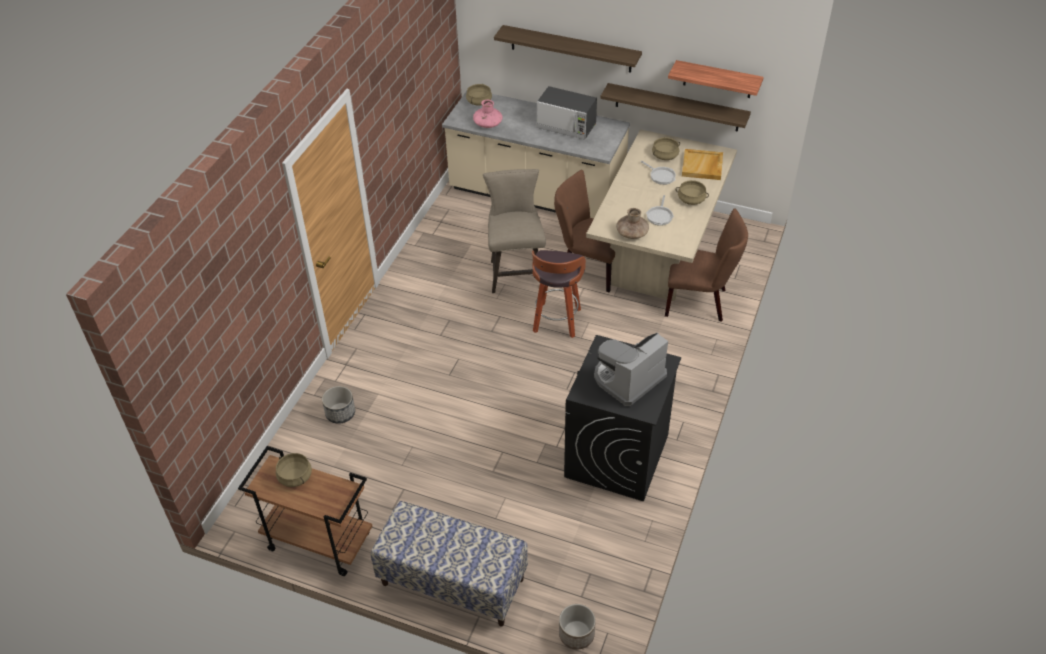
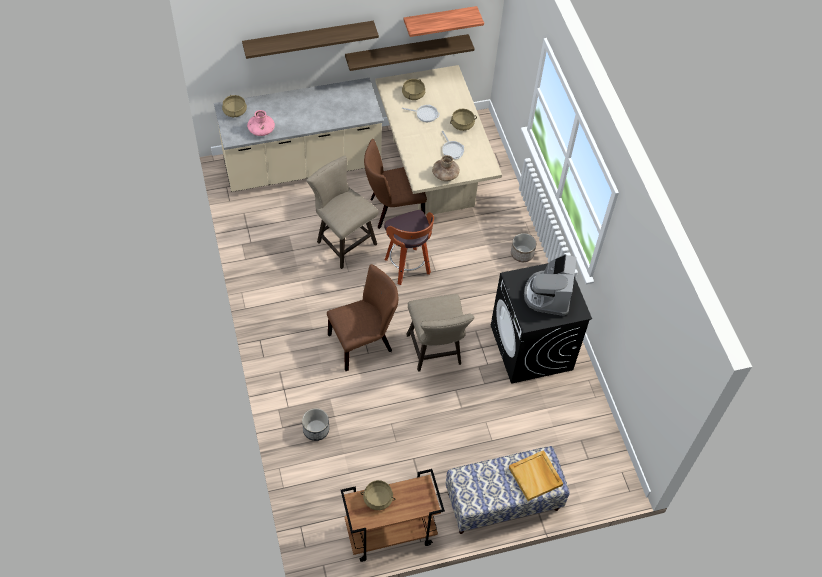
camera: 40 degrees left, 10 degrees up
microwave [537,86,597,140] -> none
planter [559,604,596,649] -> planter moved to [511,233,536,262]
brown chair [665,209,748,322] -> brown chair moved to [327,264,398,371]
beige tray [682,149,723,180] -> beige tray moved to [509,450,563,501]
none -> beige stool [406,294,474,372]

